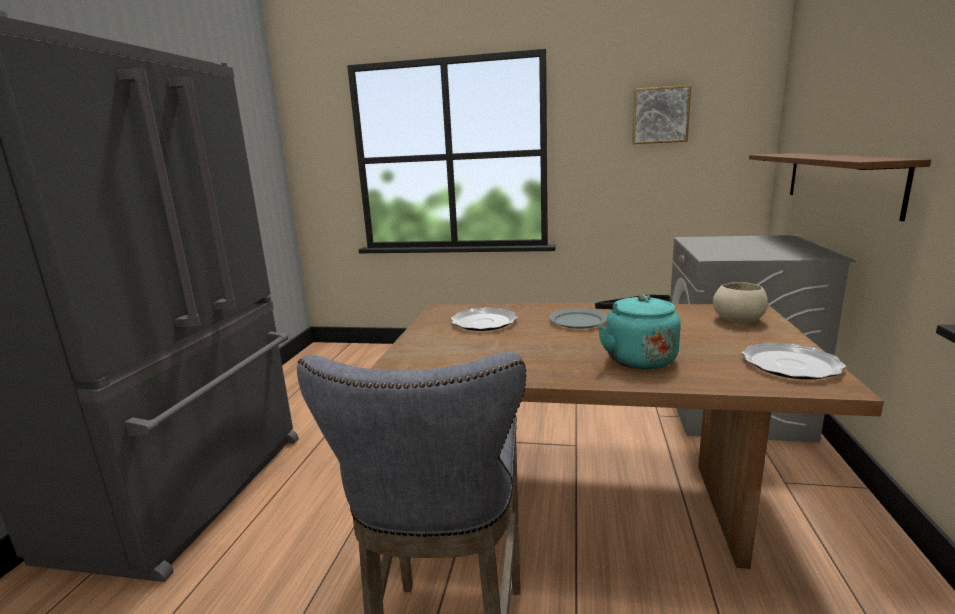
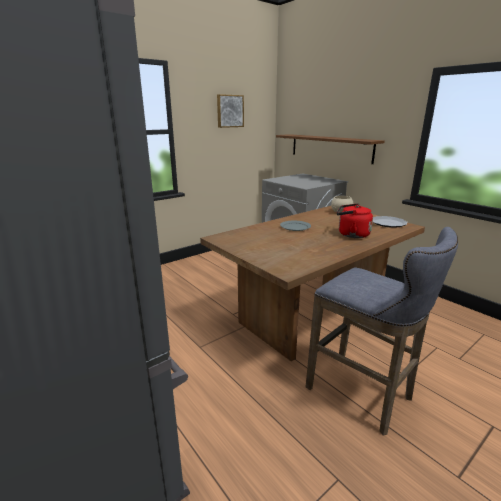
camera: 50 degrees left, 5 degrees up
plate [450,307,517,331] -> none
turquoise kettle [595,294,681,370] -> red kettle [337,203,373,238]

